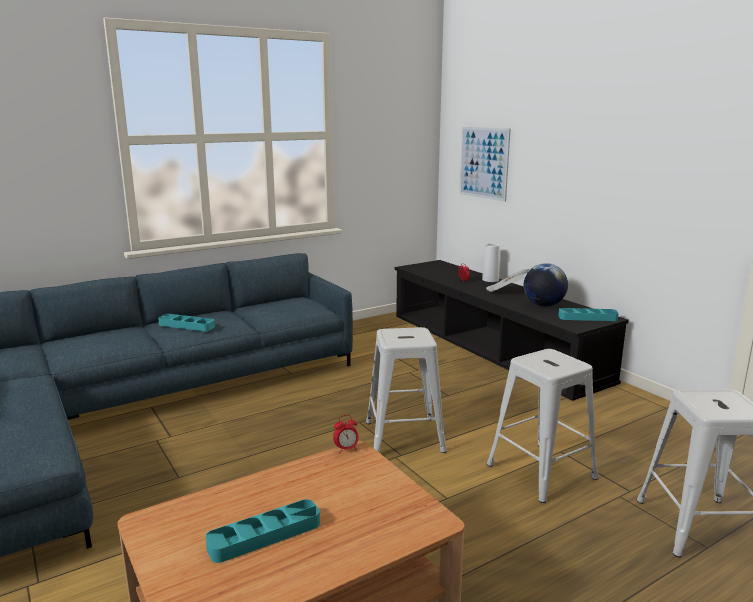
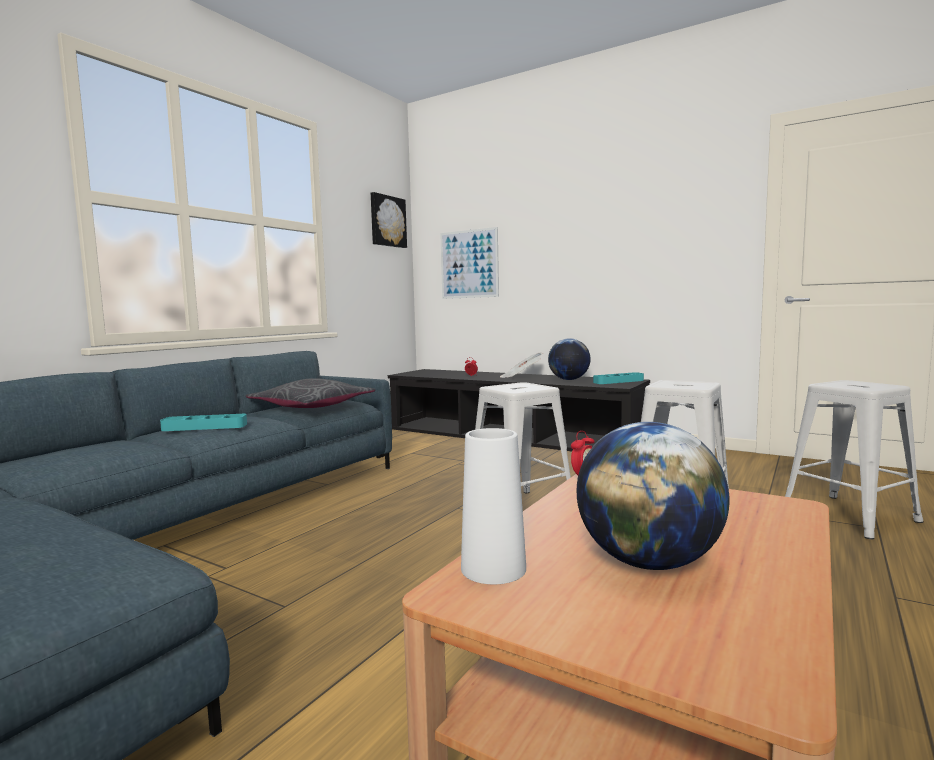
camera: 25 degrees left, 10 degrees down
turquoise tray [206,499,320,563] -> globe [577,422,730,570]
white vase [482,243,499,282] -> white vase moved to [461,428,526,584]
none -> grey pillow [246,378,375,408]
none -> picture [371,192,407,248]

